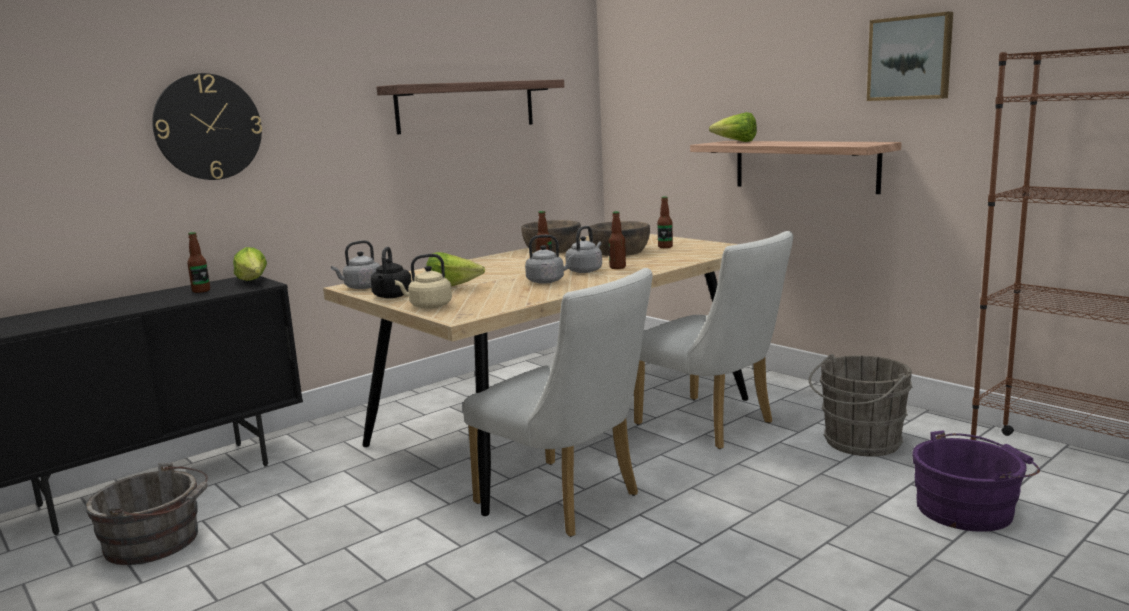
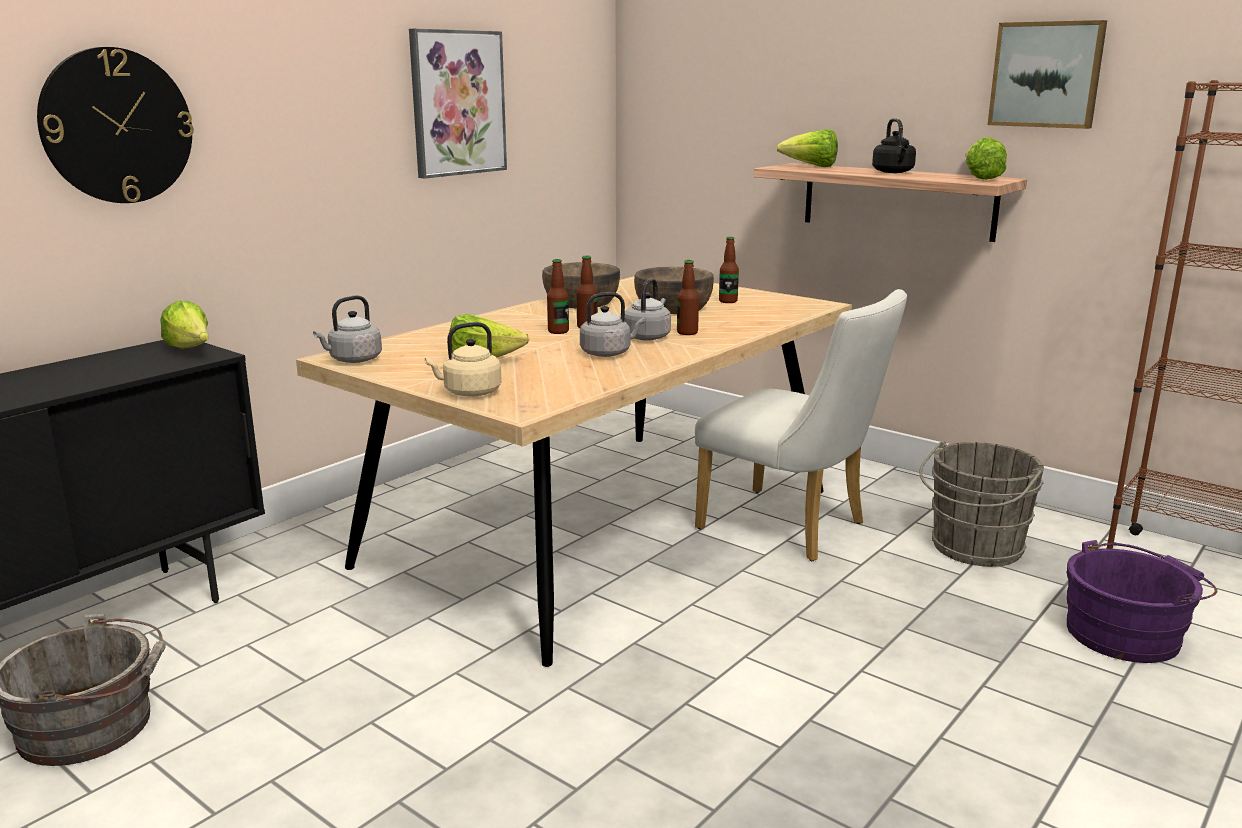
camera: 10 degrees left, 5 degrees up
bottle [187,232,210,293] -> bottle moved to [547,259,569,334]
black kettle [371,247,412,298] -> black kettle moved to [872,118,916,173]
shelf [377,80,564,134] -> picture [409,29,507,179]
white chair [463,268,653,537] -> none
none -> lettuce [965,137,1007,180]

